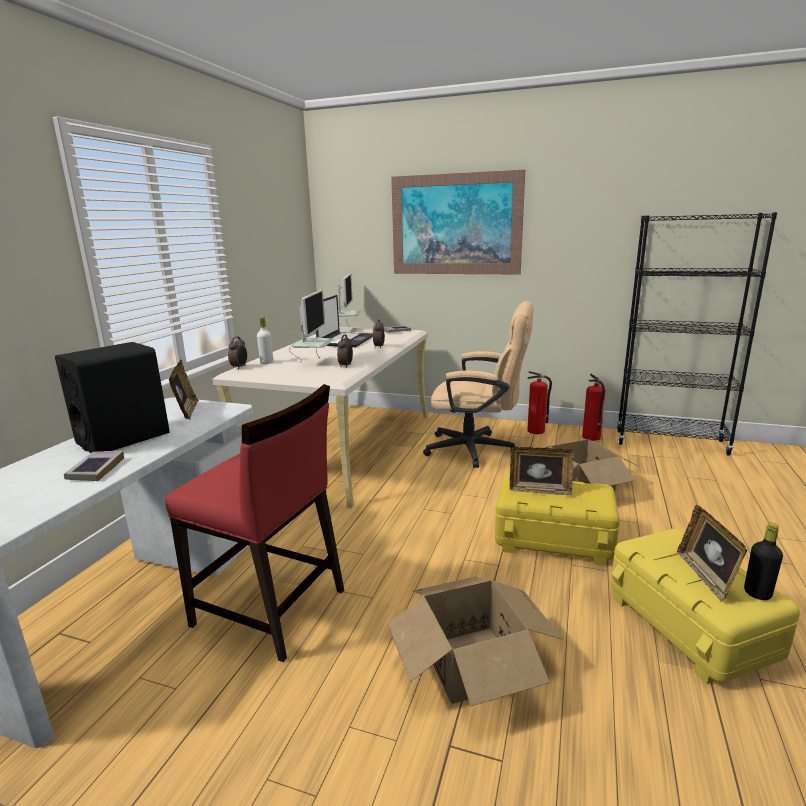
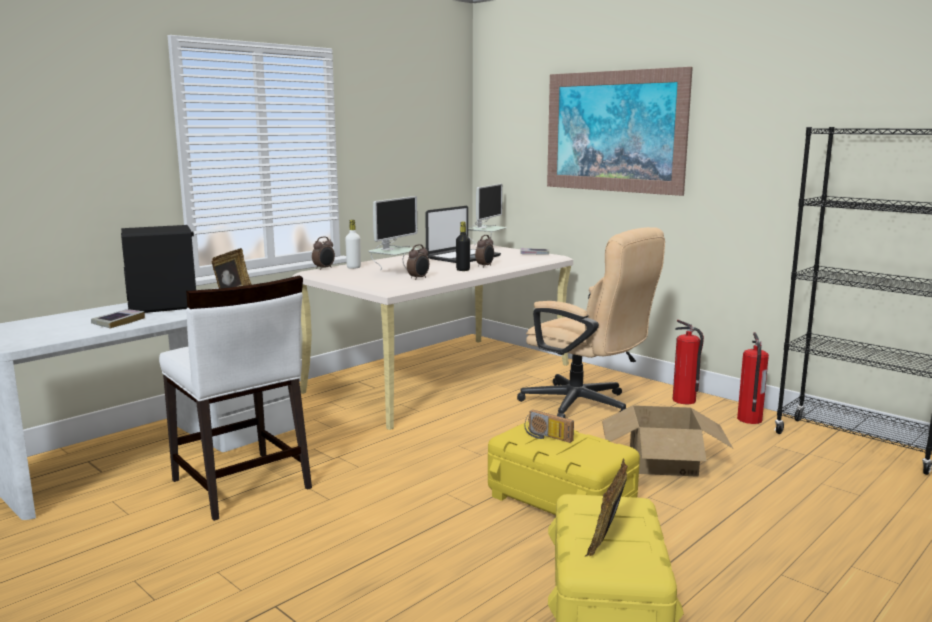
camera: 25 degrees right, 5 degrees down
red chair [165,384,344,662] -> white chair [159,275,312,521]
cardboard box [387,577,563,706] -> none
picture frame [510,447,574,496] -> radio [525,410,574,443]
black bottle [744,523,783,600] -> black bottle moved to [456,221,470,271]

